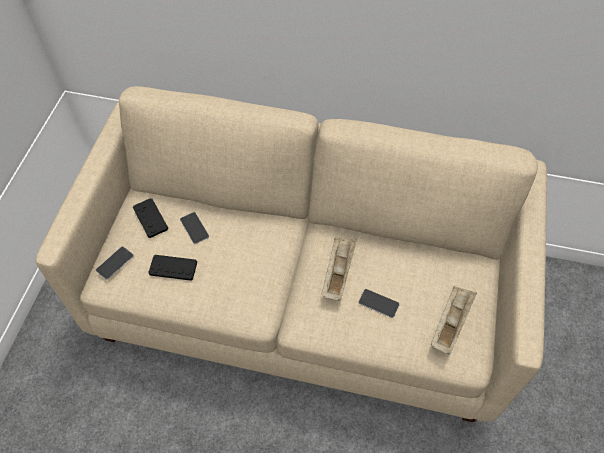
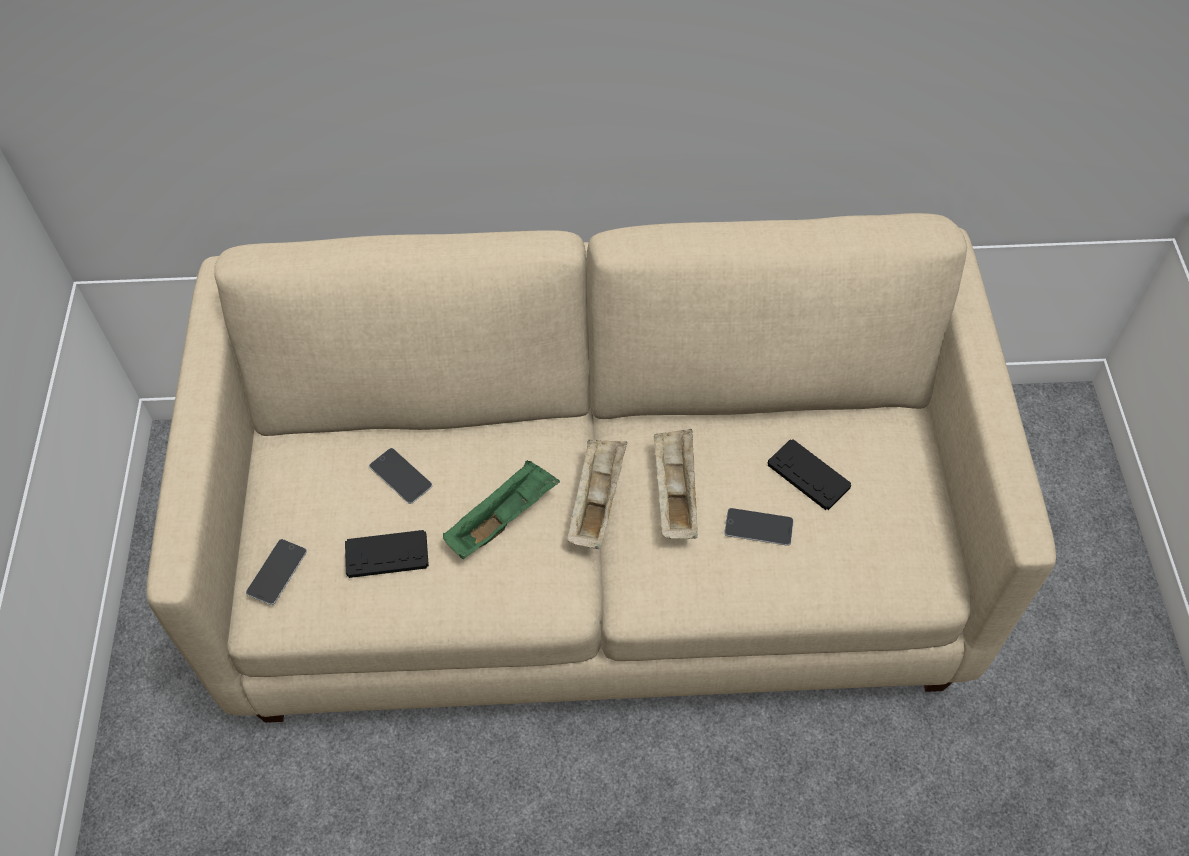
camera: 15 degrees left, 0 degrees up
black game controller [133,198,168,238] -> black game controller moved to [768,439,851,510]
beige tray [431,286,477,355] -> beige tray moved to [567,440,627,549]
none -> green tray [443,460,560,559]

